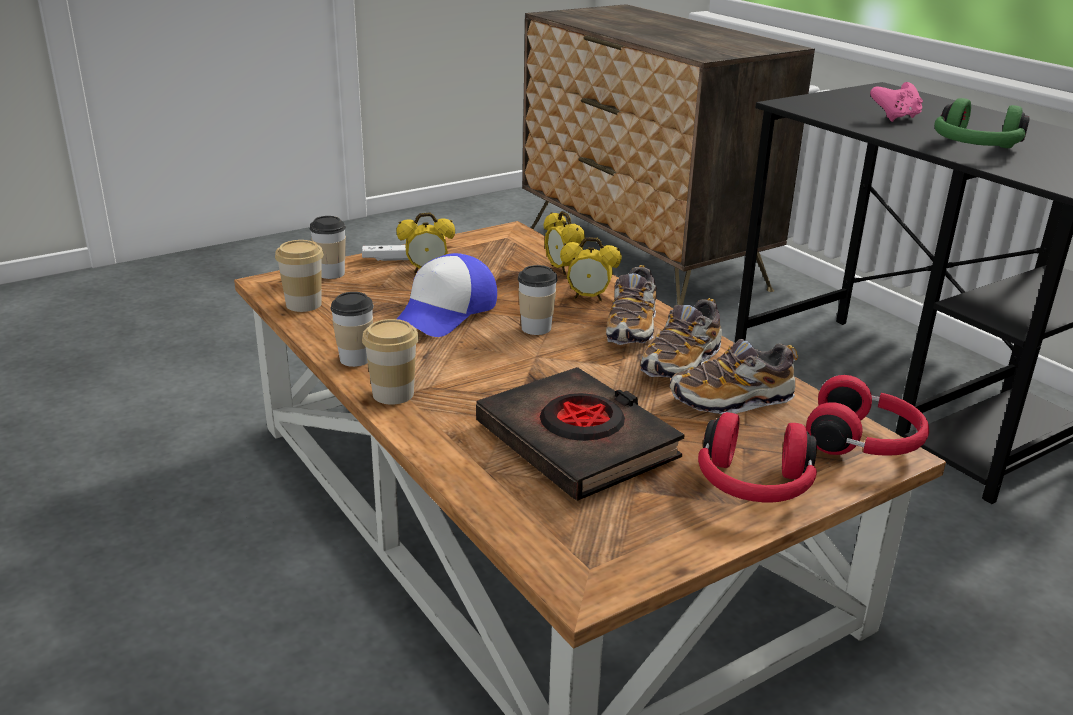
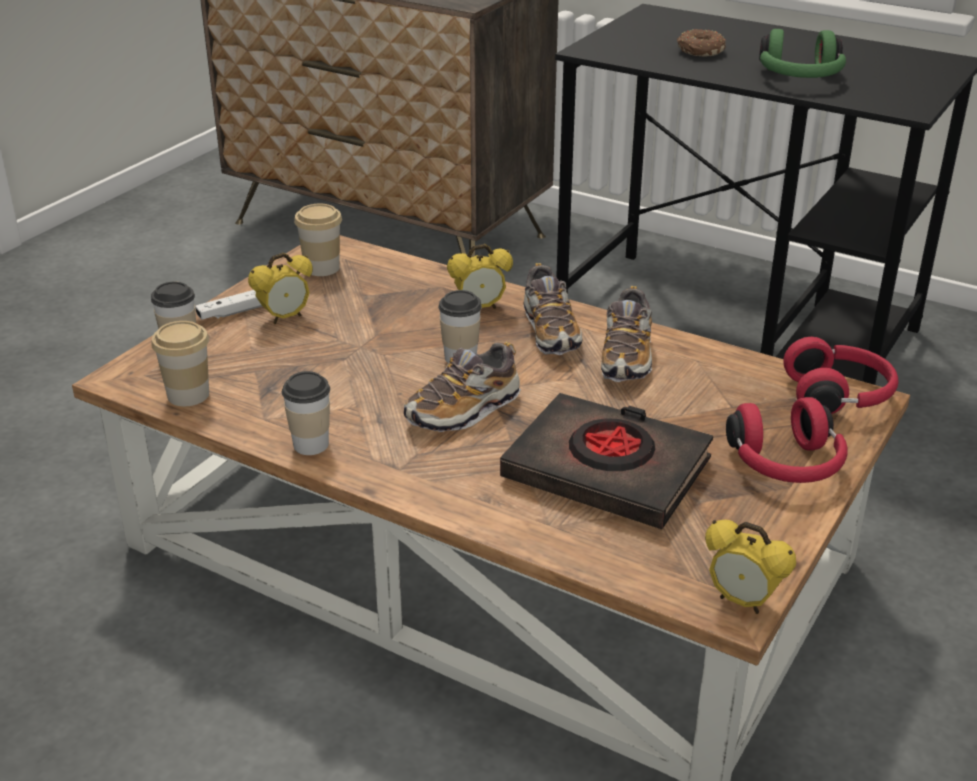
camera: 25 degrees left, 5 degrees up
cup [362,319,419,405] -> cup moved to [294,204,342,276]
cap [397,253,497,337] -> none
alarm clock [544,211,585,275] -> alarm clock moved to [705,520,796,614]
shoe [670,339,798,414] -> shoe moved to [404,342,521,432]
pink game controller [870,82,923,122] -> donut [677,29,726,56]

